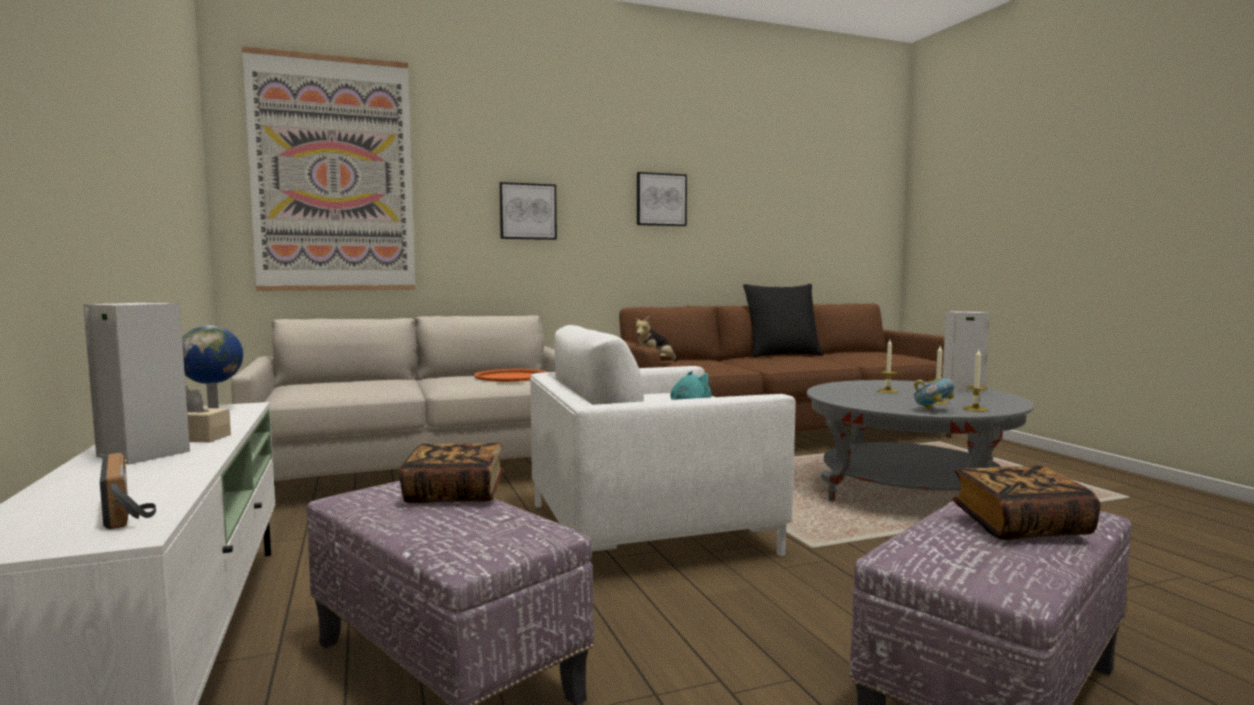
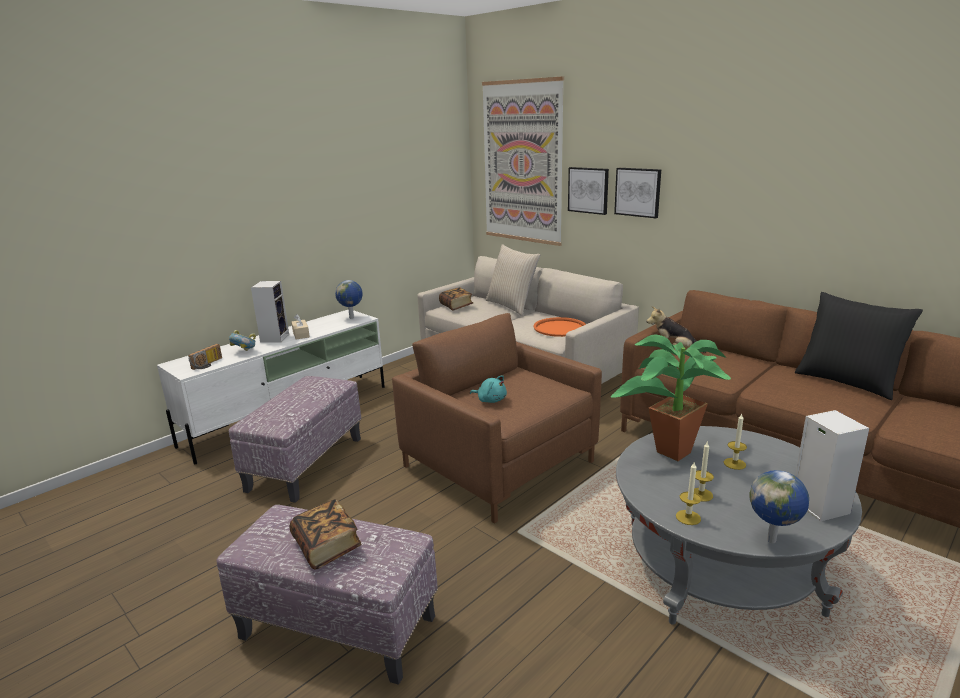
camera: 65 degrees right, 15 degrees up
book [400,443,504,503] -> book moved to [439,288,473,311]
white armchair [530,325,796,556] -> brown armchair [392,313,602,523]
picture [637,172,687,226] -> picture moved to [568,167,609,215]
bowl [914,377,954,410] -> bowl moved to [229,330,256,351]
none -> beige pillow [486,244,540,316]
none -> potted plant [611,334,731,461]
none -> globe [749,470,809,543]

